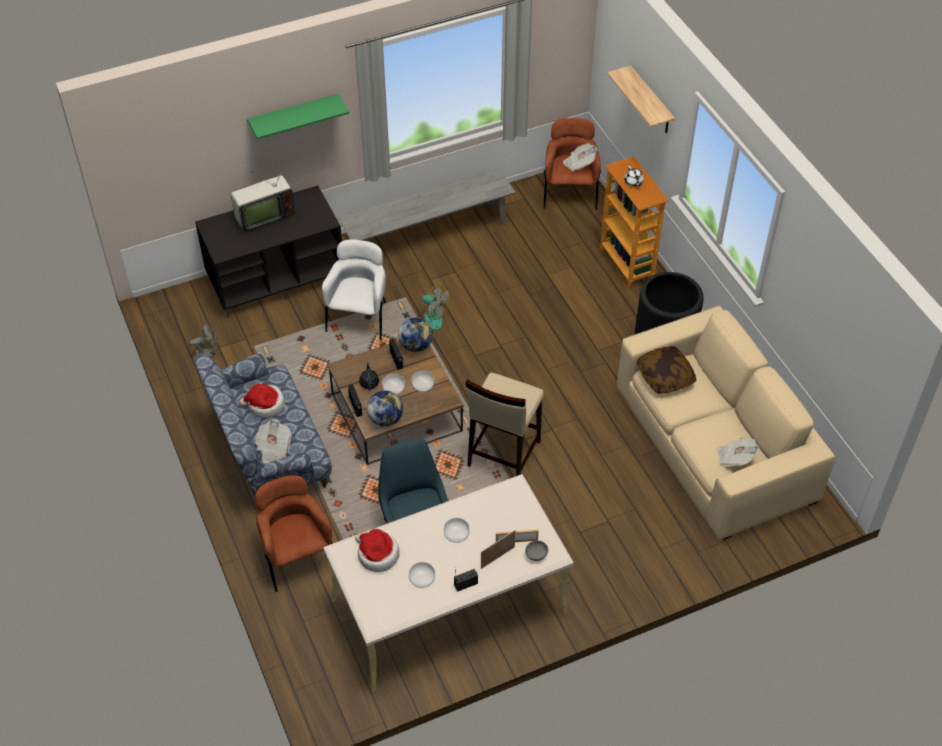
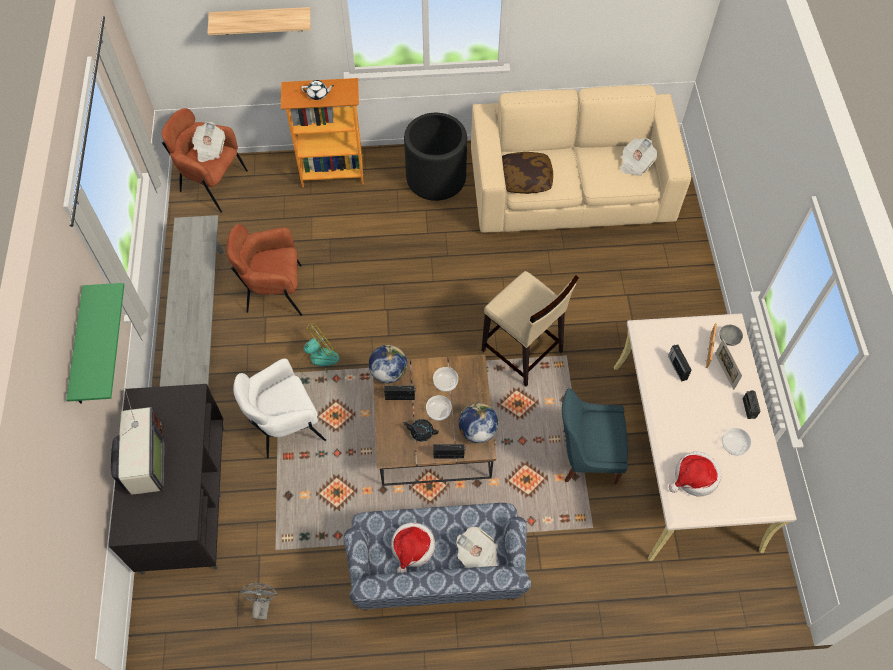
camera: 70 degrees left, 10 degrees up
brown armchair [255,475,332,592] -> brown armchair moved to [227,224,302,316]
white armchair [322,239,386,340] -> white armchair turned 60 degrees counterclockwise [233,359,326,459]
bowl [444,518,470,543] -> none
none -> radio [668,345,692,382]

